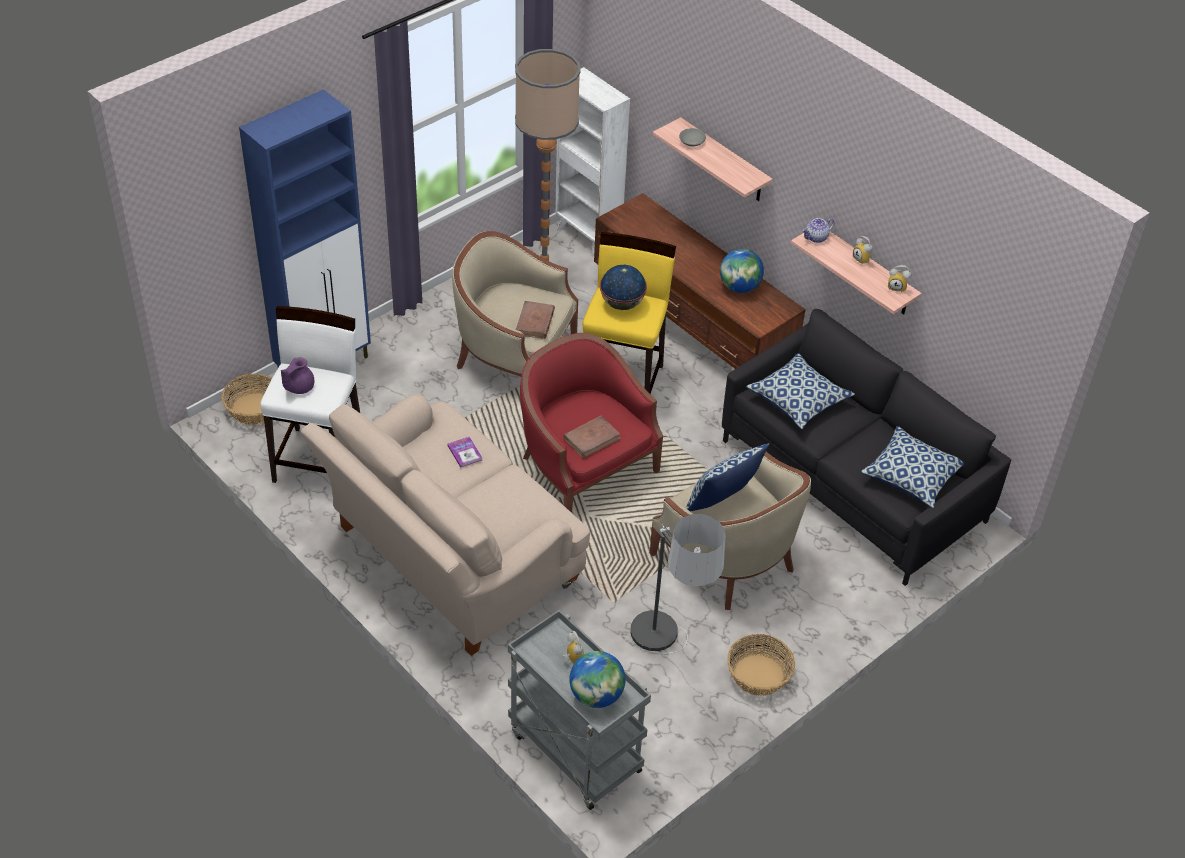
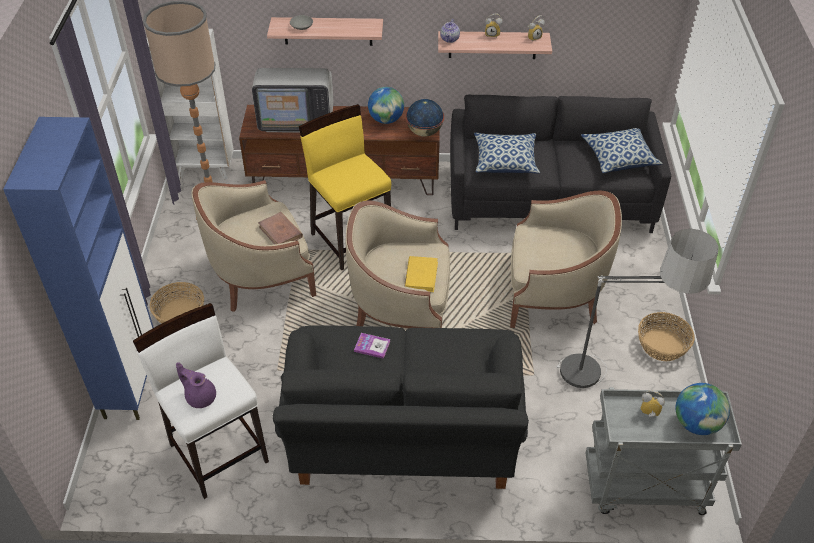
camera: 45 degrees left, 0 degrees up
basket [222,374,272,425] -> basket moved to [150,282,204,323]
purple teapot [281,357,314,394] -> purple teapot turned 135 degrees clockwise [176,362,216,408]
beige sofa [301,394,590,656] -> black sofa [273,325,529,489]
red armchair [520,333,663,513] -> beige armchair [346,200,450,328]
brown book [563,416,621,458] -> yellow book [405,256,438,292]
globe [600,265,647,310] -> globe moved to [406,99,444,137]
pillow [685,443,770,512] -> none
none -> television [252,68,333,132]

